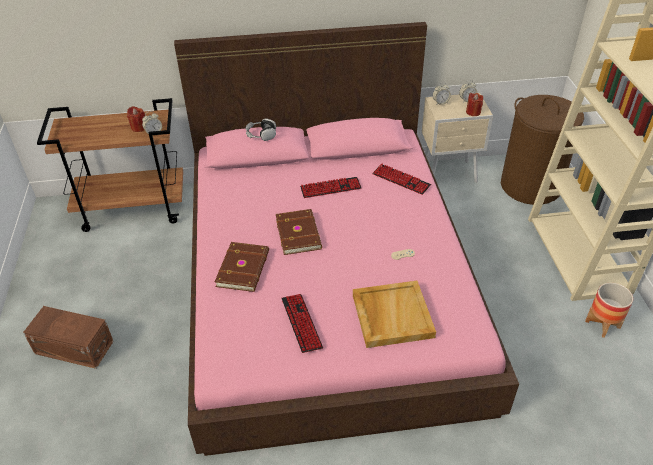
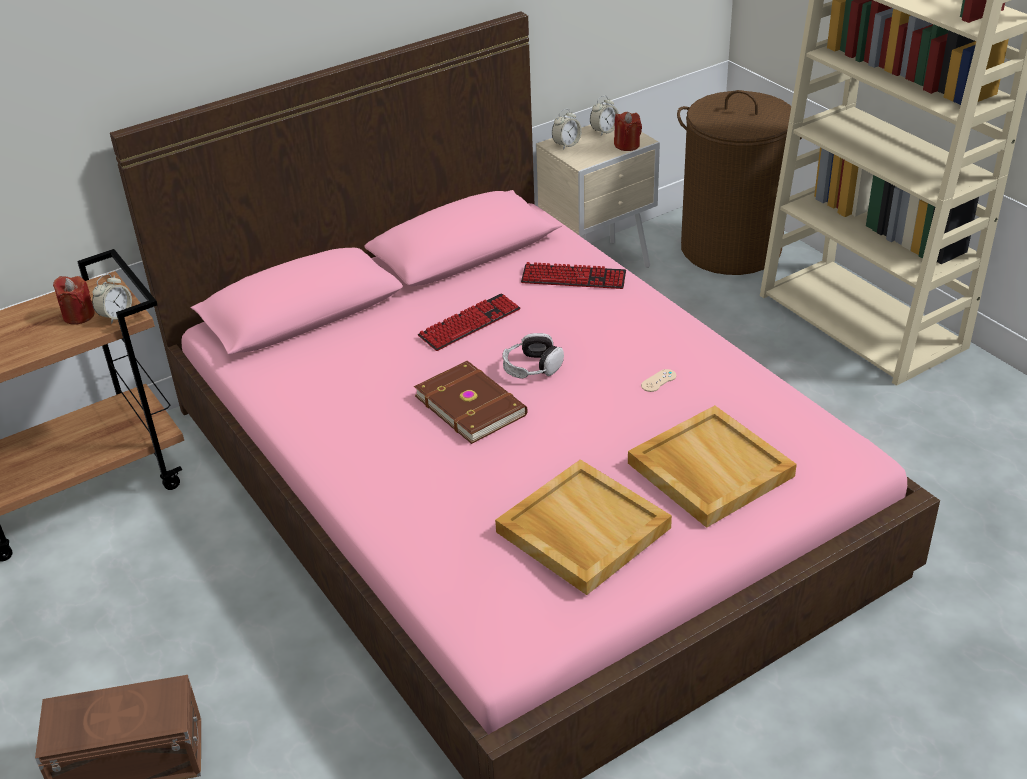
camera: 25 degrees left, 5 degrees down
brown book [215,242,269,292] -> none
headphones [246,118,276,141] -> headphones moved to [502,333,564,379]
keyboard [281,294,323,353] -> beige tray [495,459,672,595]
planter [585,283,633,338] -> none

